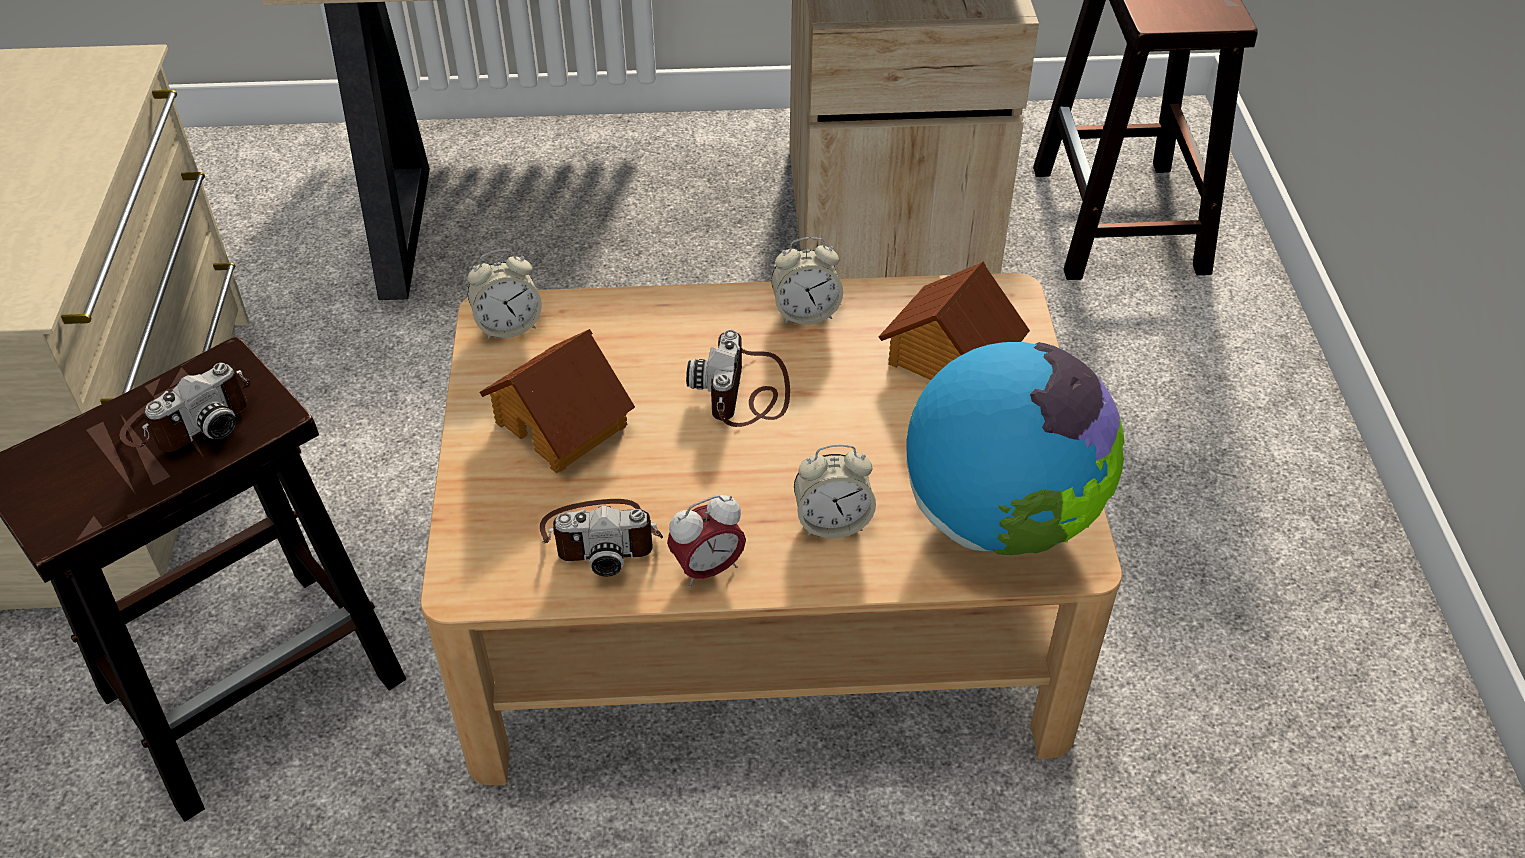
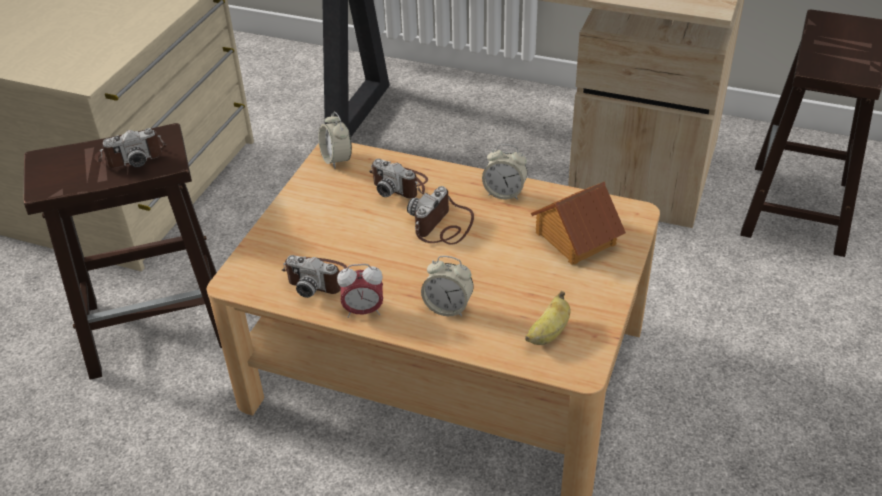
camera: 25 degrees right, 5 degrees down
alarm clock [468,249,542,340] -> alarm clock turned 60 degrees clockwise [318,112,352,169]
toy house [479,329,635,473] -> none
globe [906,342,1125,555] -> banana [525,291,571,345]
none -> camera [369,158,428,199]

